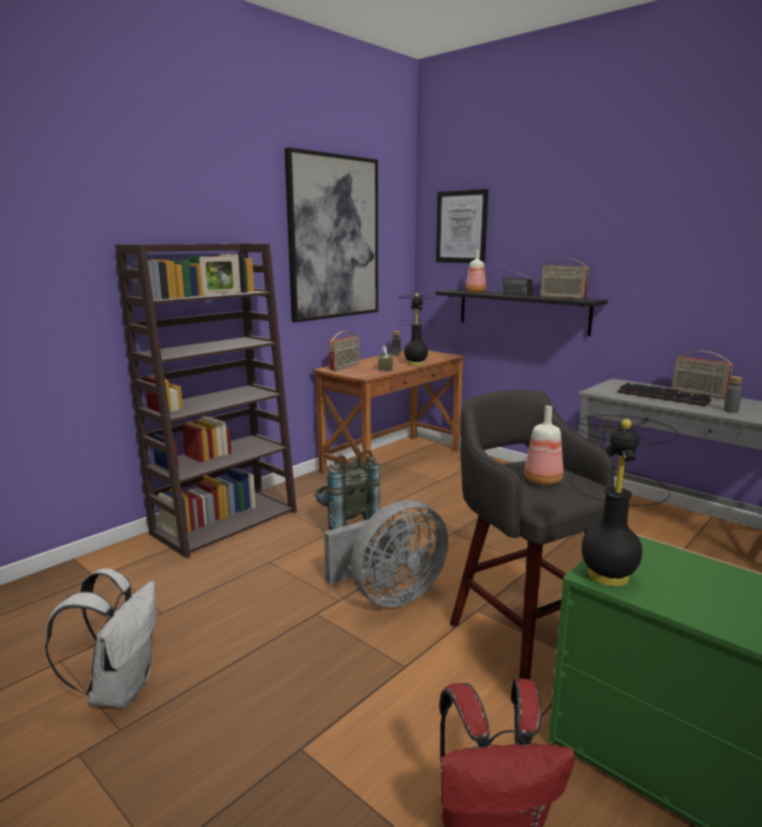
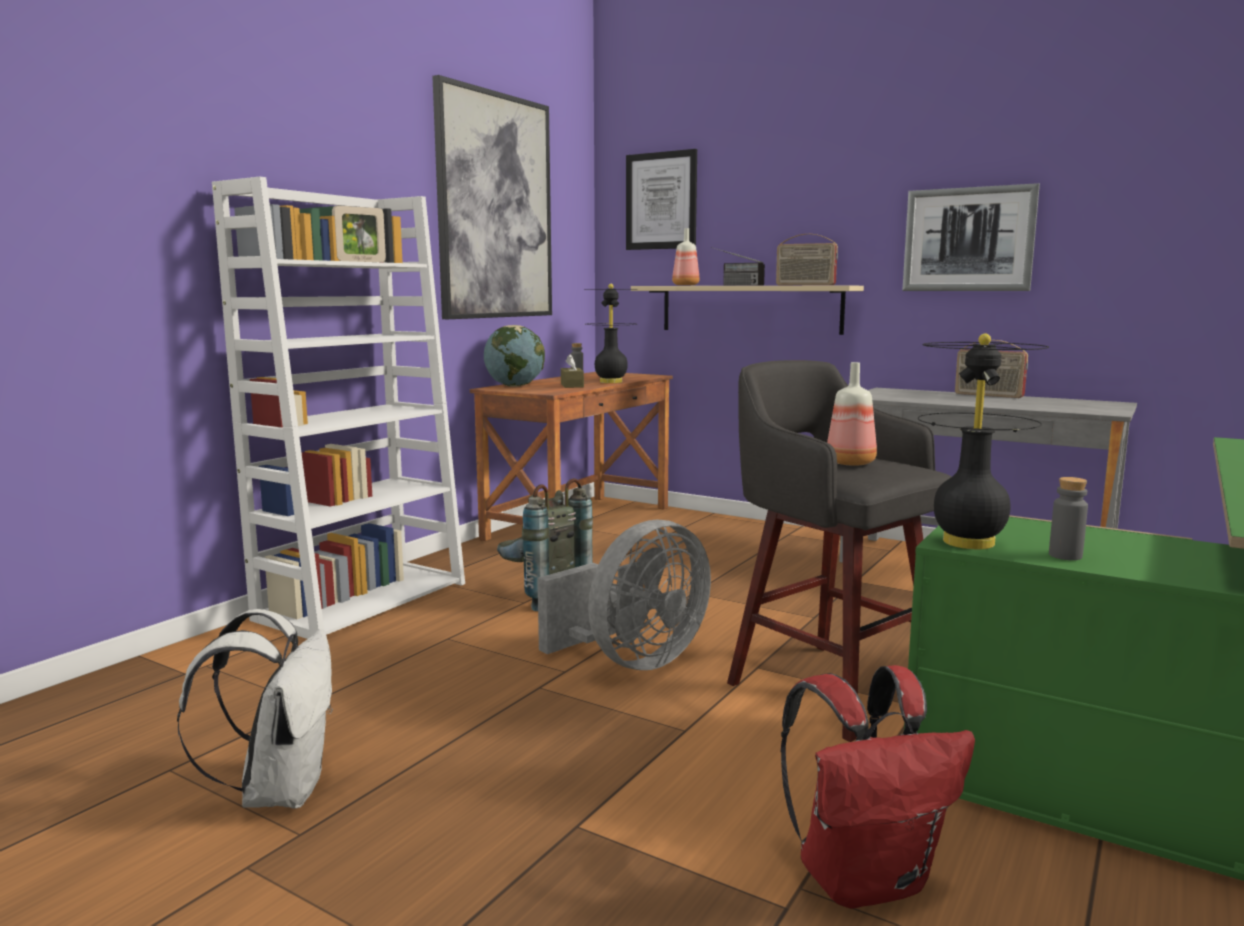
camera: 10 degrees left, 5 degrees down
brown bookcase [115,243,297,558] -> white bookcase [212,177,465,639]
radio [329,331,359,370] -> globe [484,325,545,387]
black shelf [436,290,608,336] -> beige shelf [631,286,864,335]
keyboard [618,383,712,406] -> none
grey bottle [723,376,743,413] -> grey bottle moved to [1049,477,1088,560]
none -> picture [902,183,1040,291]

